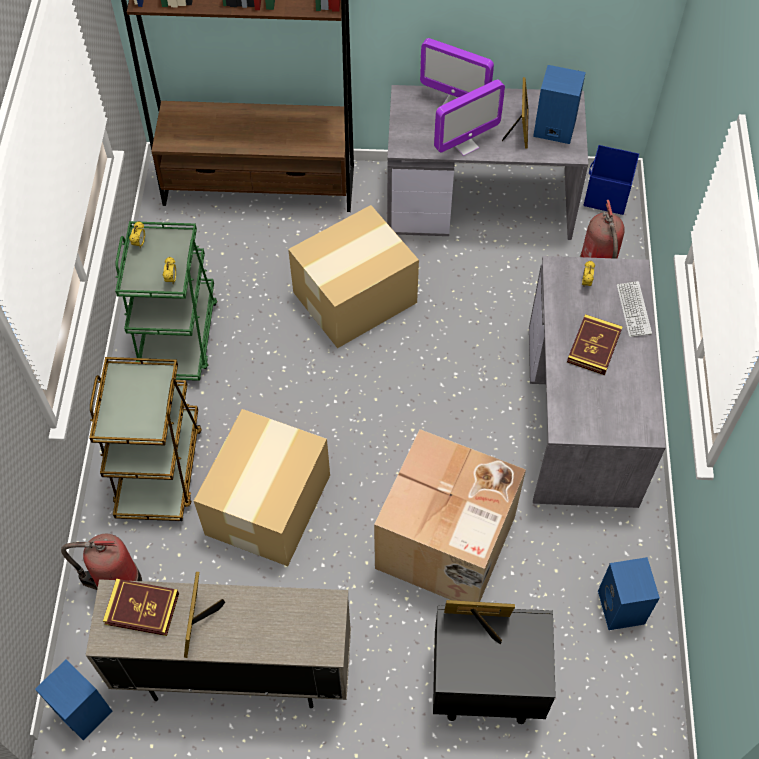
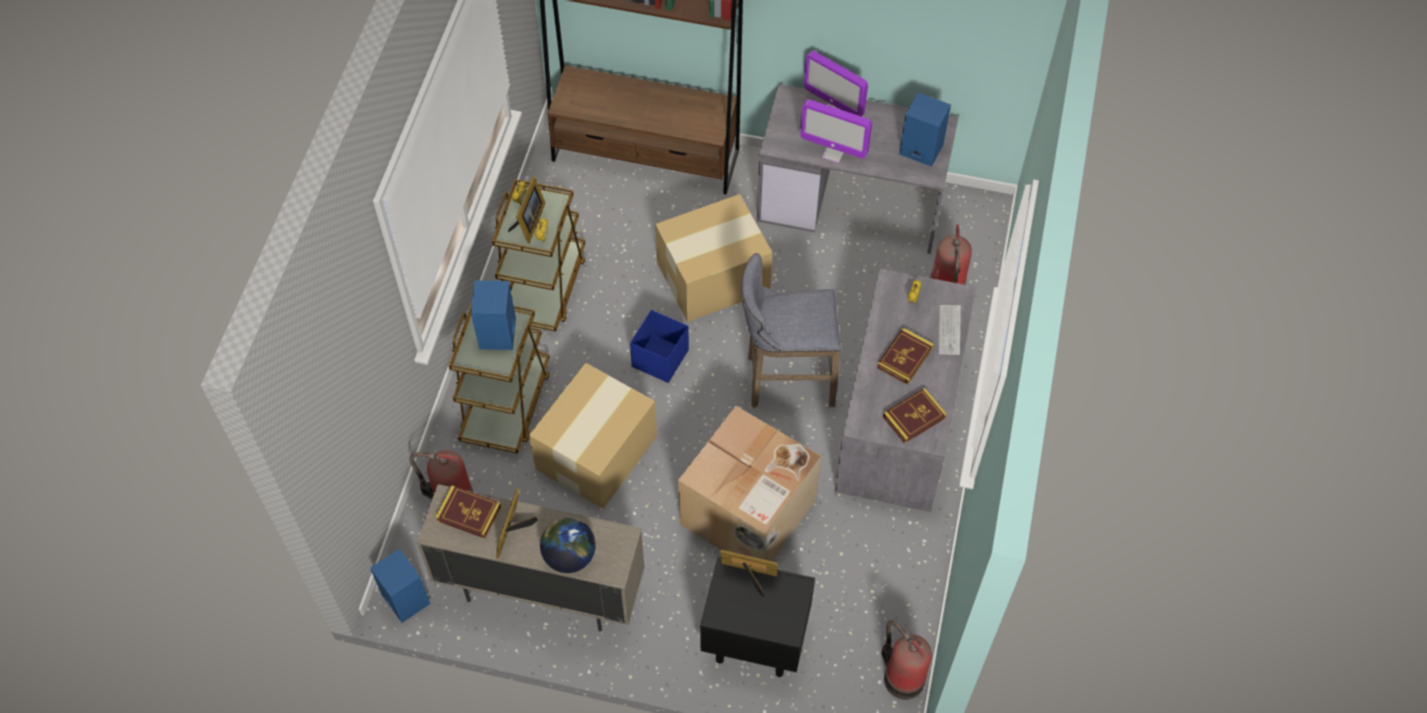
camera: 10 degrees right, 0 degrees up
green cart [115,221,218,381] -> brown cart [492,179,586,331]
monitor [434,79,505,156] -> monitor turned 45 degrees clockwise [800,99,872,163]
picture frame [502,77,529,149] -> picture frame moved to [508,176,546,243]
blue storage box [584,145,639,215] -> blue storage box moved to [630,310,689,383]
blue speaker [598,557,660,630] -> blue speaker moved to [471,280,516,350]
none -> globe [540,517,596,573]
none -> grey stool [741,253,841,408]
none -> fire extinguisher [881,620,932,700]
none -> book [883,388,947,443]

